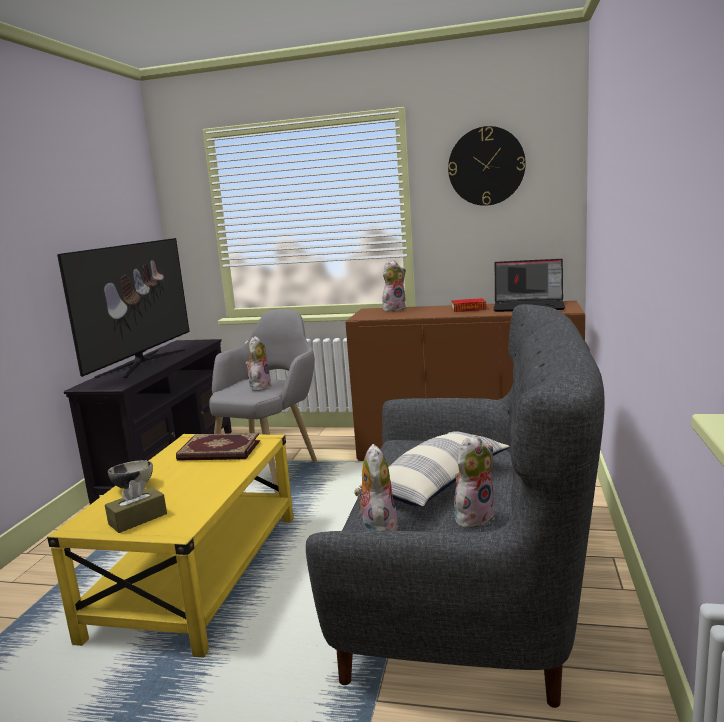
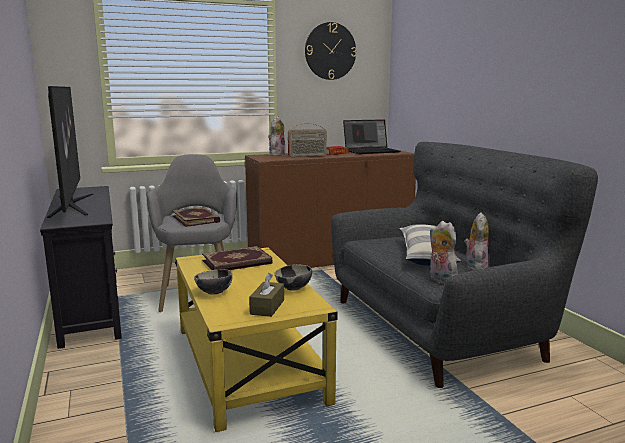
camera: 35 degrees left, 0 degrees up
plush toy [245,336,271,391] -> book [172,207,220,227]
none -> bowl [275,264,312,291]
none -> radio [287,123,327,157]

